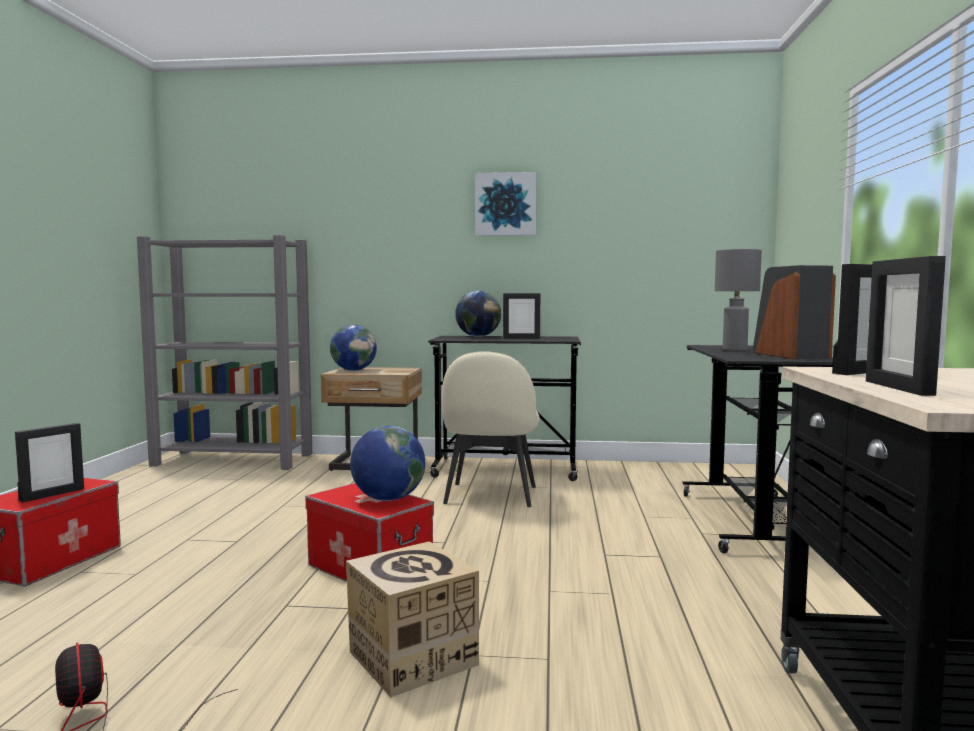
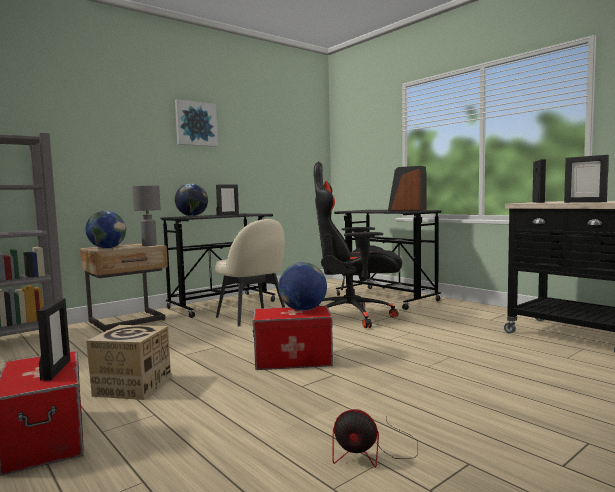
camera: 45 degrees left, 0 degrees up
cardboard box [346,541,479,697] -> cardboard box moved to [86,325,171,400]
grey table lamp [715,249,762,351] -> grey table lamp moved to [132,186,161,246]
none -> black office chair [314,161,402,328]

